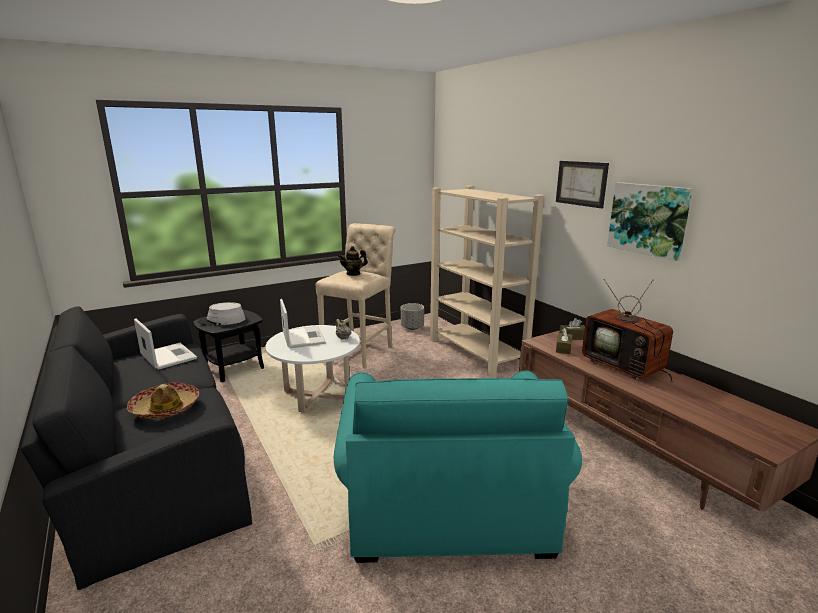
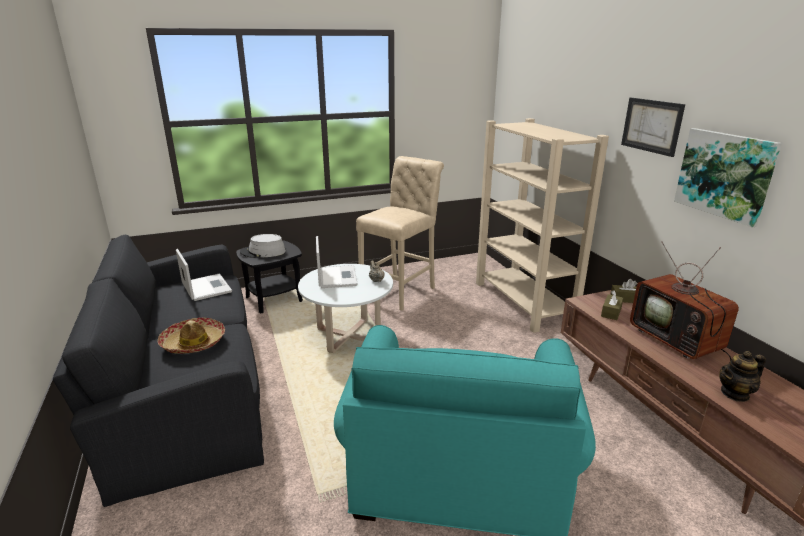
camera: 10 degrees right, 5 degrees up
teapot [338,246,368,276] -> teapot moved to [719,351,766,402]
grey planter [401,303,424,330] -> none

